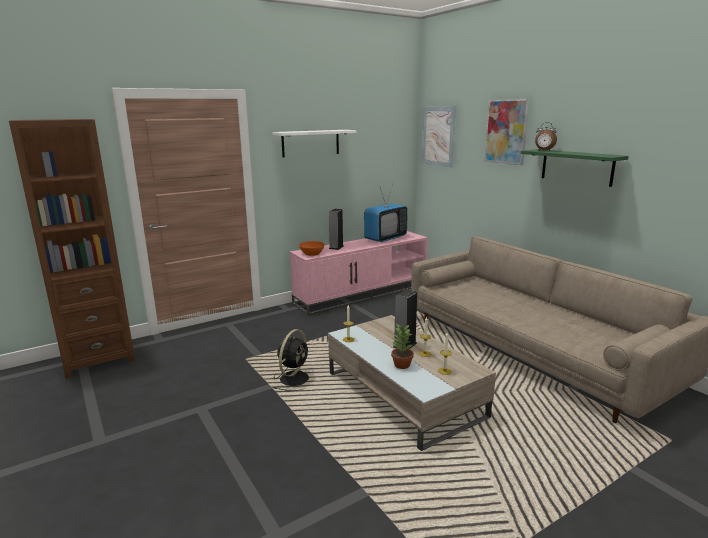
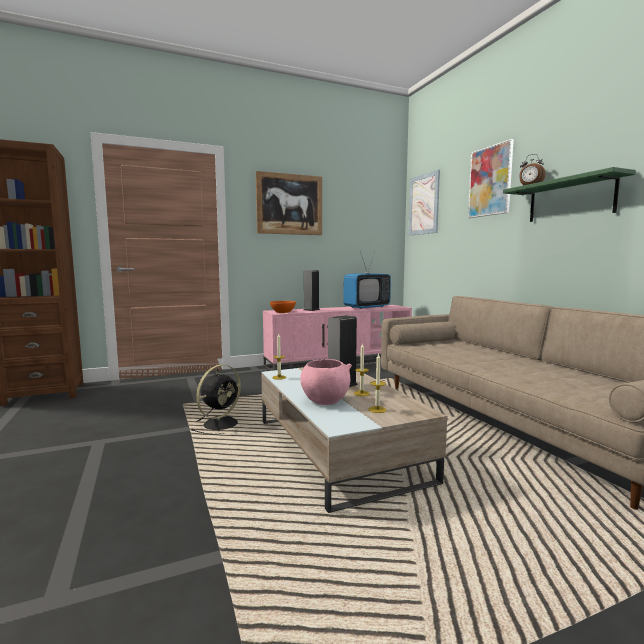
camera: 10 degrees right, 10 degrees down
white shelf [272,130,356,158] -> picture [256,171,322,235]
potted plant [391,324,414,369] -> pink bowl [300,359,352,405]

